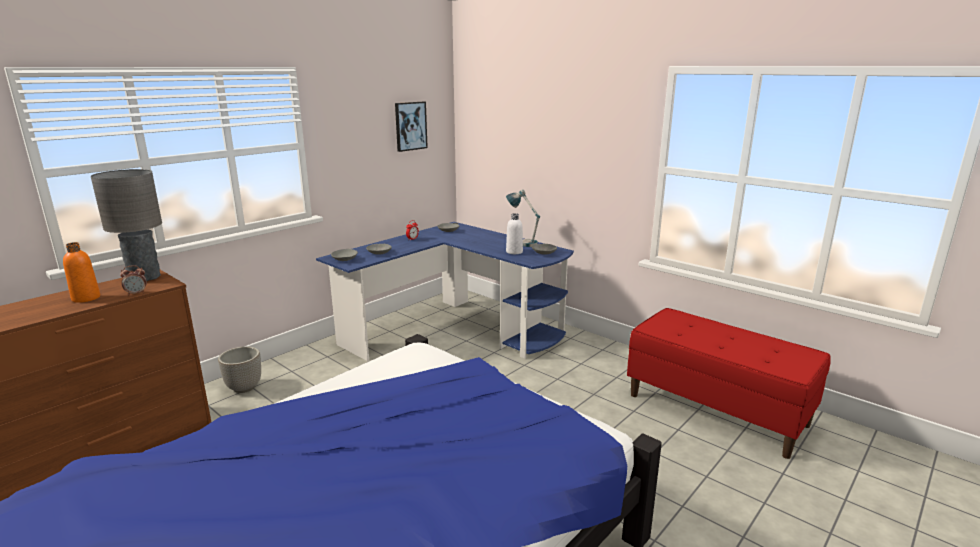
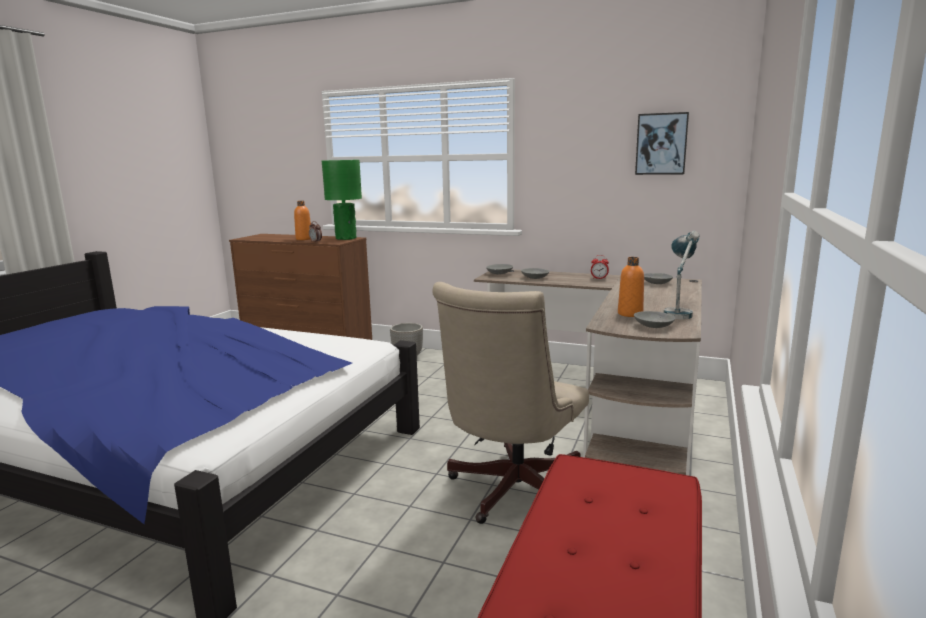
camera: 70 degrees right, 5 degrees down
grey table lamp [91,169,162,281] -> green table lamp [322,160,362,240]
blue desk [316,222,574,361] -> brown desk [474,269,702,475]
white bottle [506,213,523,254] -> orange bottle [618,257,644,317]
none -> beige office chair [432,282,589,524]

